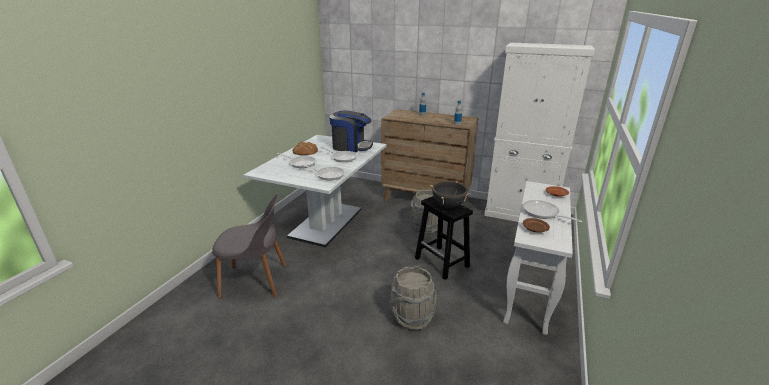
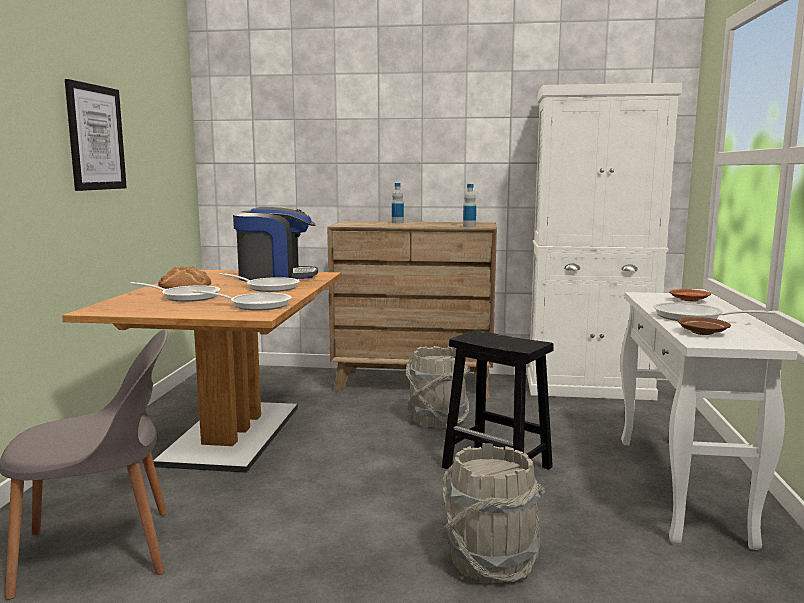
camera: 15 degrees left, 15 degrees down
white dining table [243,135,387,247] -> brown dining table [62,270,341,473]
black cooking pot [430,181,471,208] -> none
none -> picture [65,79,127,191]

